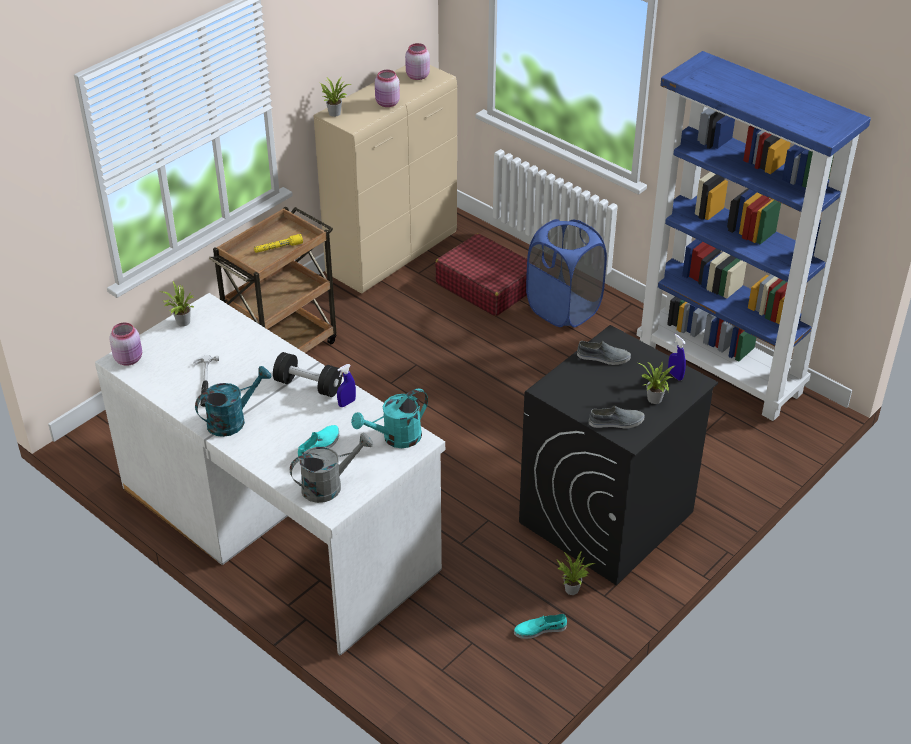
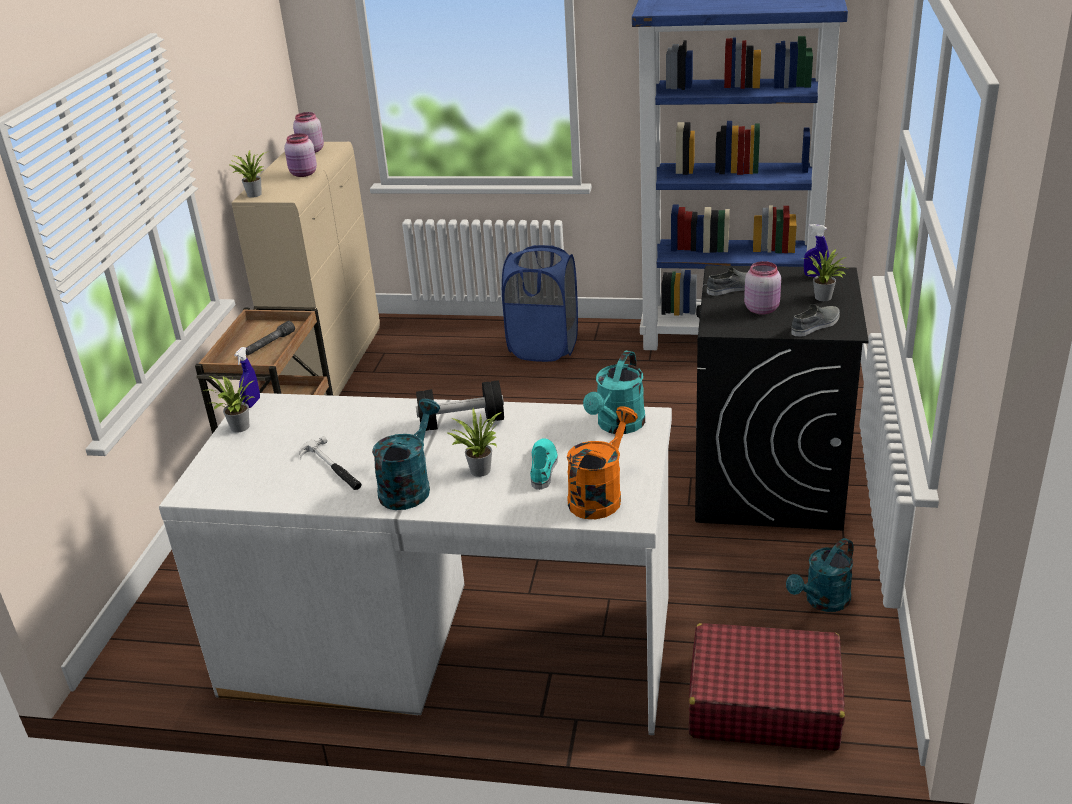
camera: 30 degrees left, 10 degrees down
pink jar [109,322,142,366] -> pink jar moved to [744,261,781,315]
yellow flashlight [254,234,303,253] -> grey flashlight [246,321,295,355]
grey watering can [290,433,373,503] -> orange watering can [567,406,638,519]
blue spray bottle [337,364,356,407] -> blue spray bottle moved to [234,347,260,408]
red suitcase [435,233,527,316] -> red suitcase moved to [689,623,845,751]
turquoise shoe [514,614,567,639] -> turquoise watering can [786,538,854,612]
potted plant [557,550,595,595] -> potted plant moved to [446,408,501,477]

